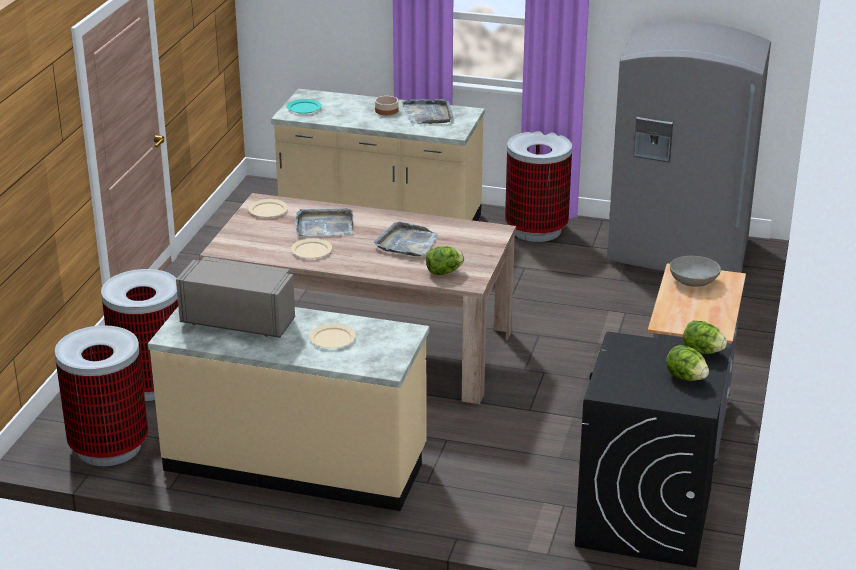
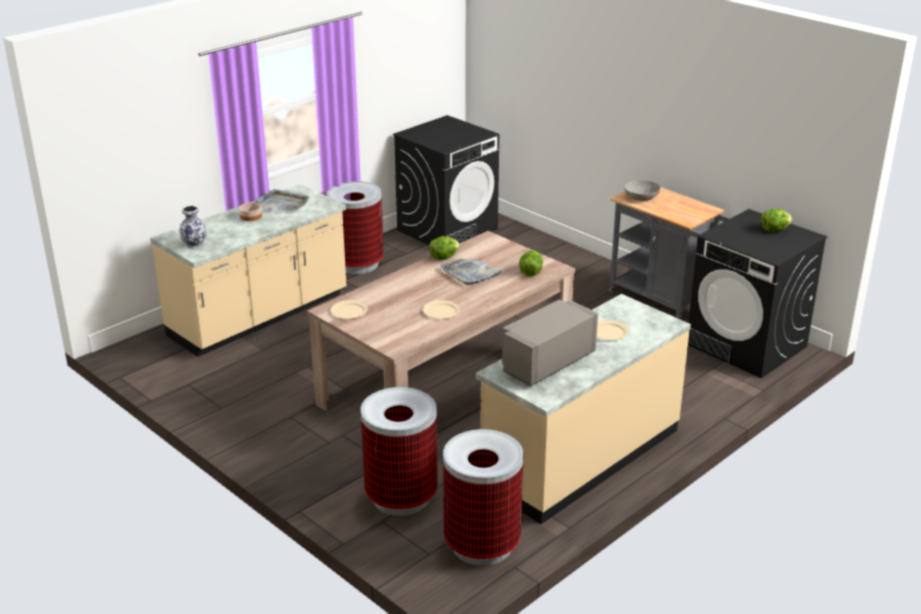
camera: 60 degrees left, 0 degrees up
turquoise plate [287,99,322,114] -> vase [179,206,207,249]
grey tray [295,208,353,236] -> none
grey fridge [607,21,771,273] -> black washing machine [393,115,499,245]
lettuce [683,321,727,354] -> lettuce moved to [429,236,460,260]

